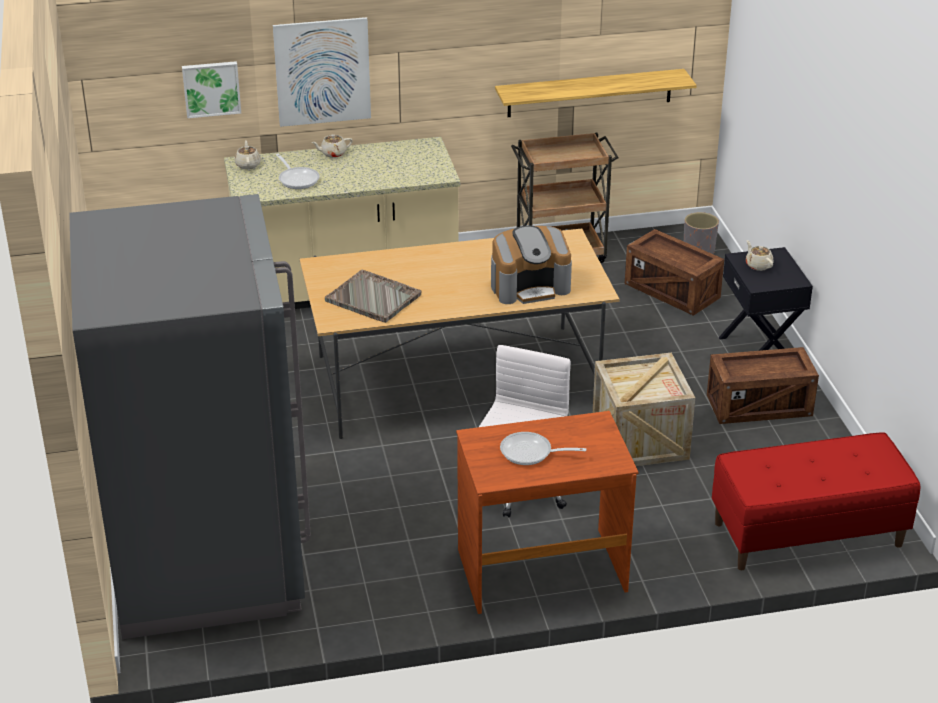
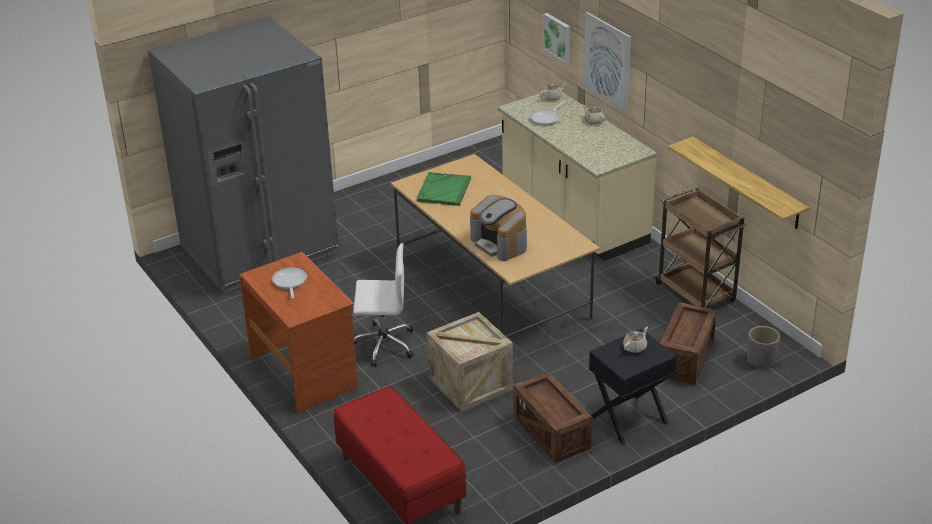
camera: 70 degrees right, 0 degrees up
grey tray [325,270,421,323] -> green tray [417,172,471,206]

